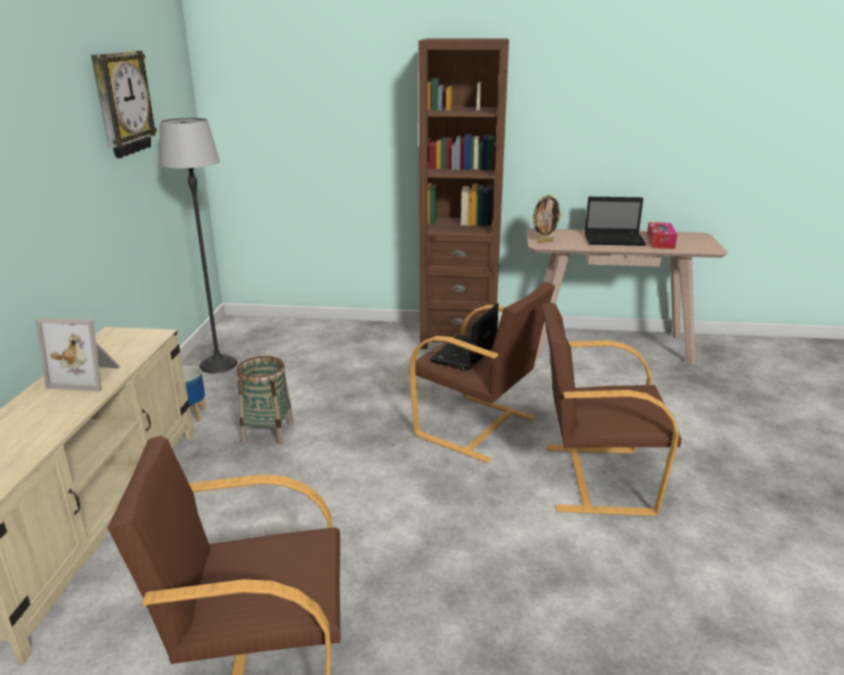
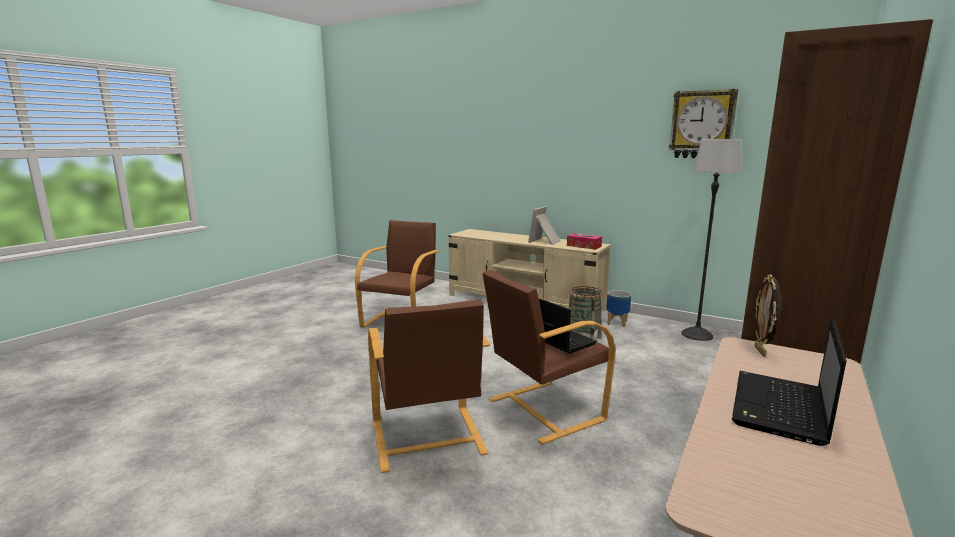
camera: 115 degrees right, 10 degrees down
brown armchair [542,303,682,516] -> brown armchair turned 135 degrees clockwise [368,300,490,473]
tissue box [647,222,677,249] -> tissue box moved to [567,233,602,250]

